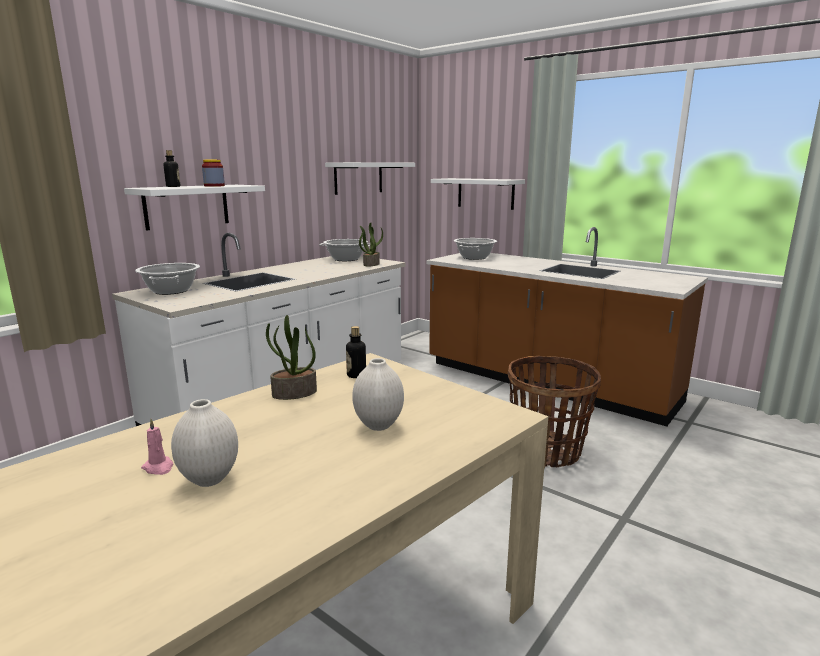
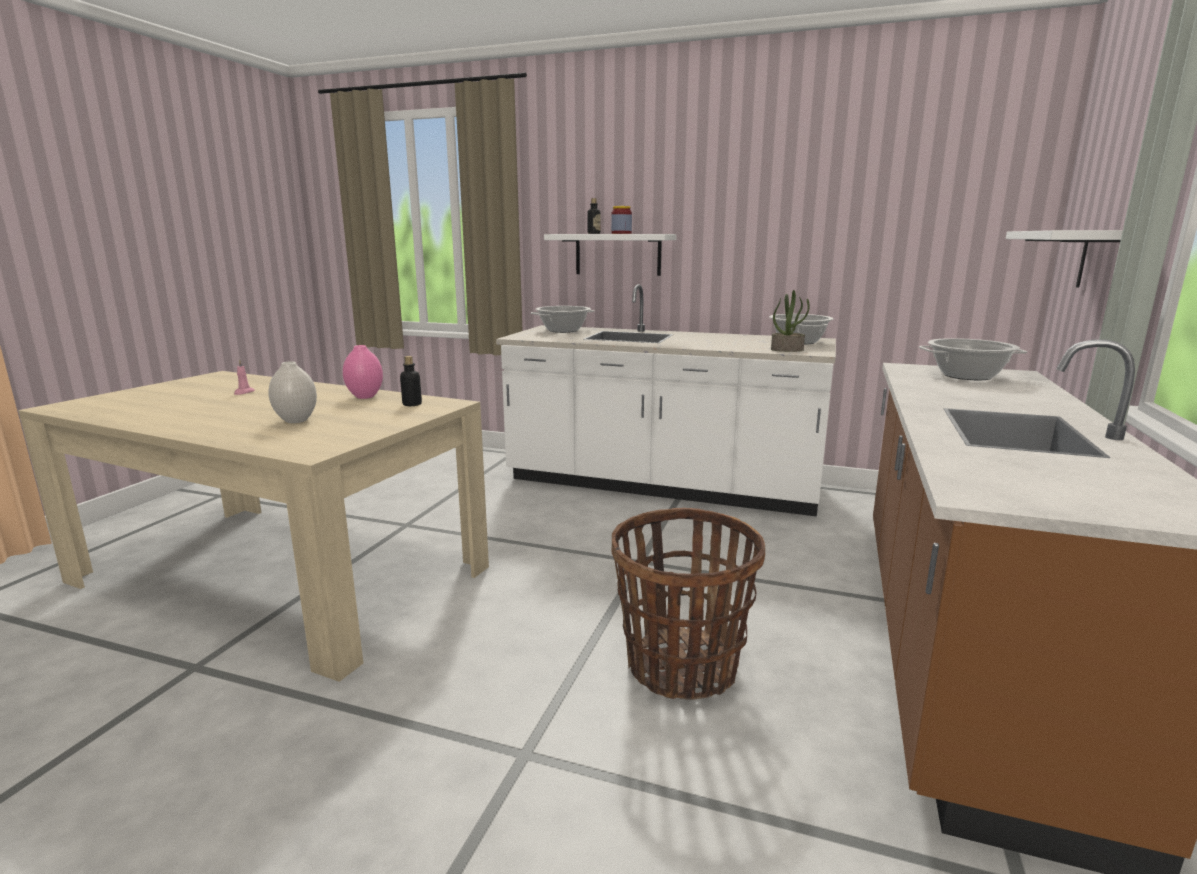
camera: 70 degrees right, 0 degrees up
white vase [171,399,238,487] -> none
potted plant [266,315,317,400] -> pink vase [343,345,383,399]
white shelf [325,162,415,195] -> none

